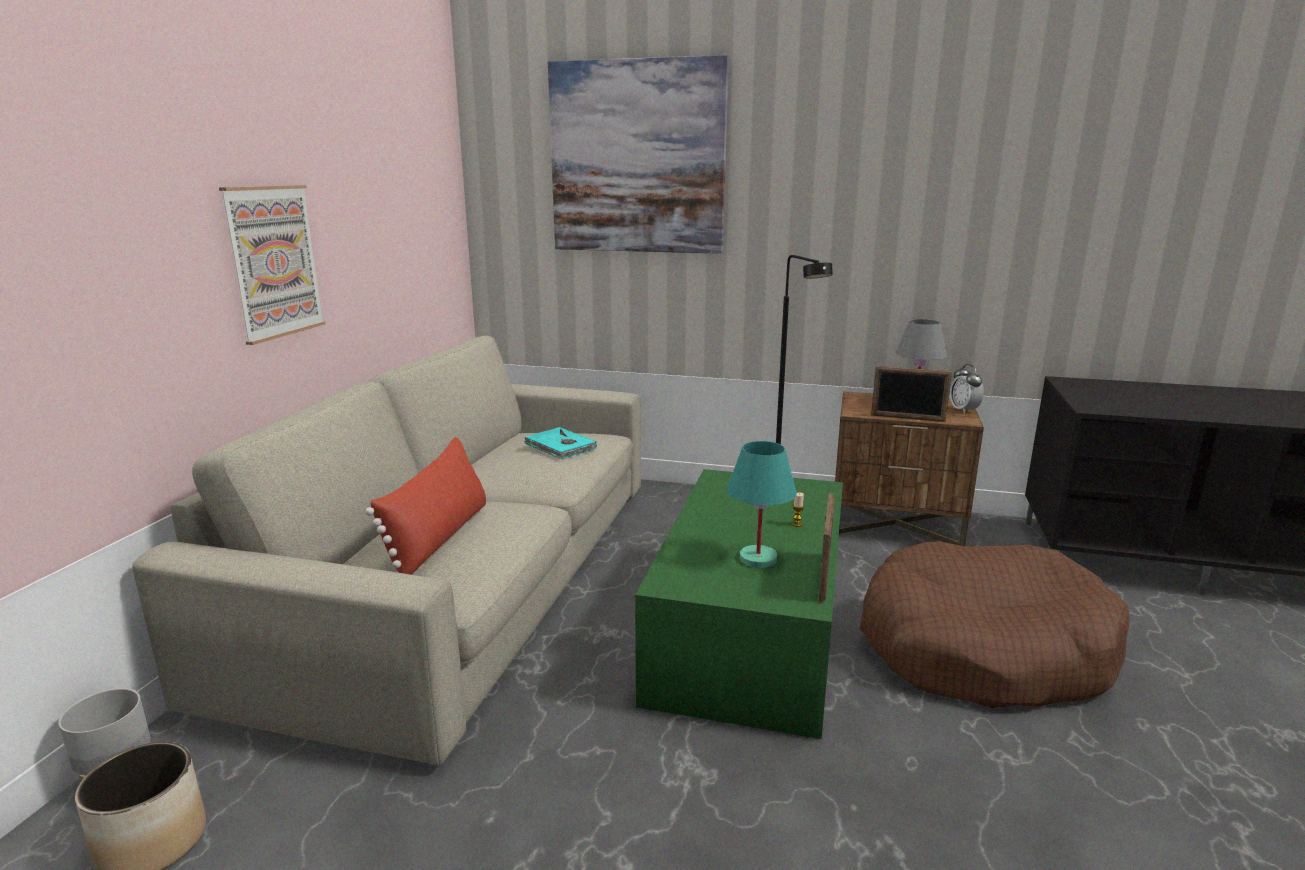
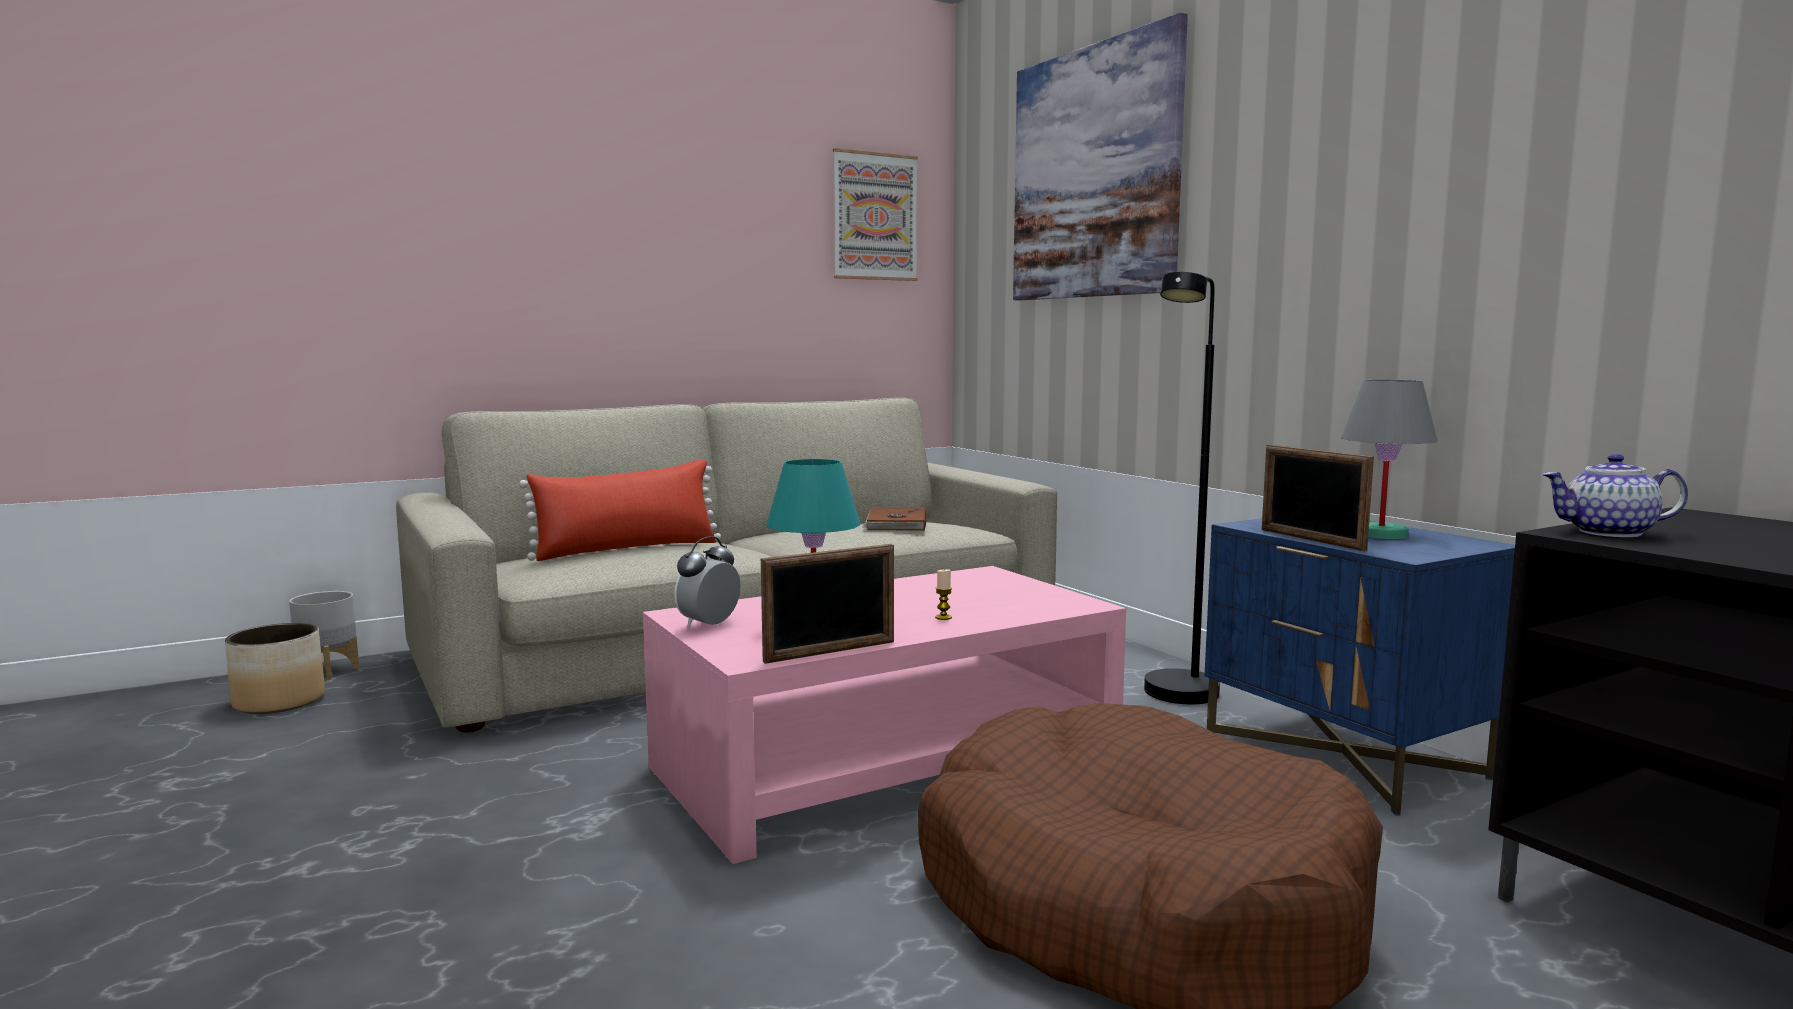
camera: 45 degrees right, 10 degrees down
picture [219,185,325,345] -> picture moved to [833,148,918,281]
turquoise book [524,427,597,459] -> brown book [862,507,926,531]
green coffee table [635,469,843,739] -> pink coffee table [643,566,1126,864]
brown nightstand [835,391,984,546] -> blue nightstand [1205,518,1515,816]
alarm clock [950,364,984,414] -> alarm clock moved to [674,536,741,628]
none -> teapot [1542,454,1688,537]

